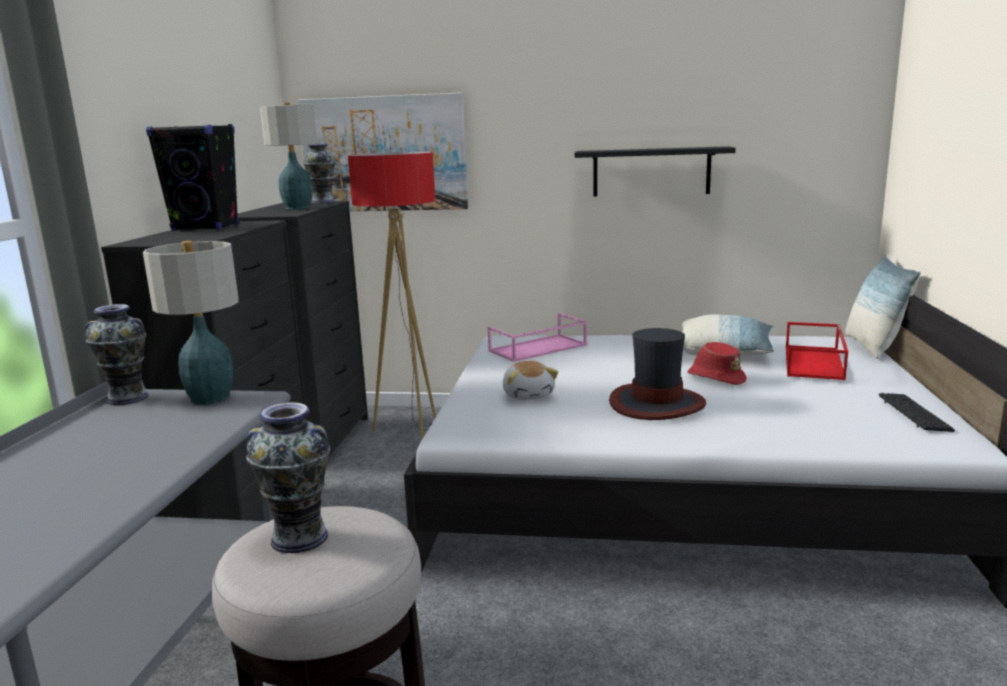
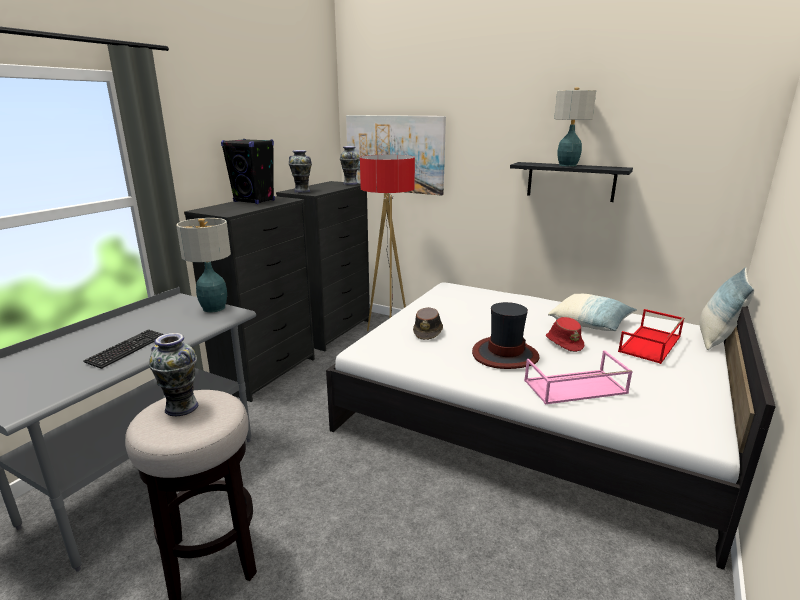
camera: 20 degrees right, 5 degrees up
vase [85,304,149,405] -> vase moved to [289,150,312,193]
table lamp [260,102,317,209] -> table lamp moved to [554,88,596,167]
pink tray [488,313,587,362] -> pink tray moved to [524,350,633,404]
plush toy [503,361,558,400] -> brown hat [413,307,443,340]
keyboard [879,393,955,432] -> keyboard moved to [83,329,164,369]

